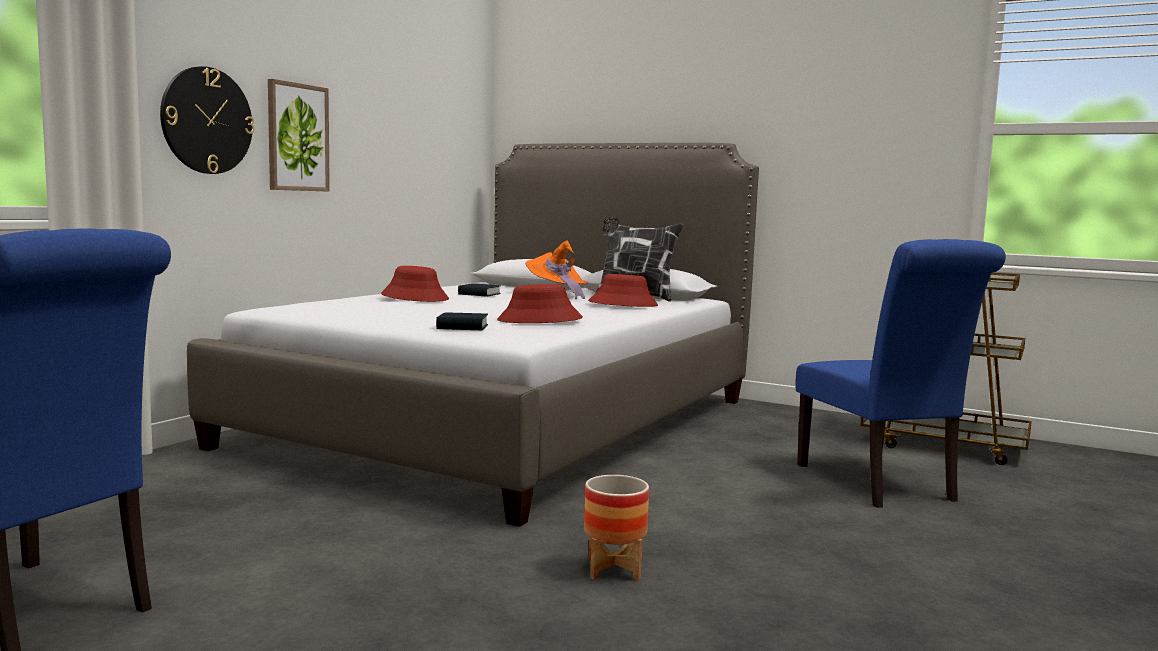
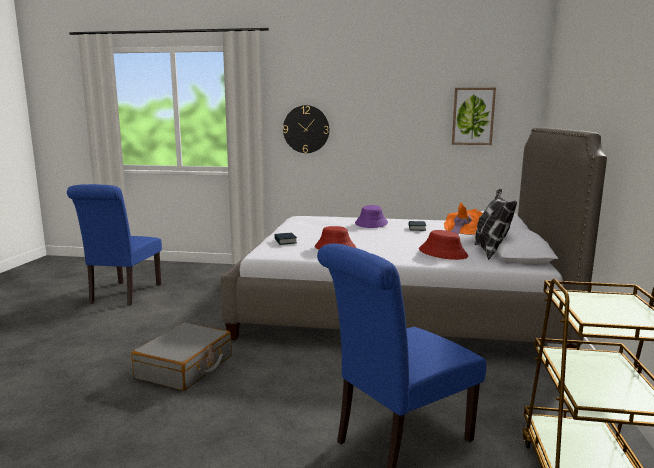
camera: 70 degrees right, 5 degrees up
picture [268,79,330,192] -> picture moved to [452,88,496,145]
red hat [381,266,449,302] -> purple hat [355,205,388,228]
planter [584,475,649,580] -> grey suitcase [131,322,232,391]

